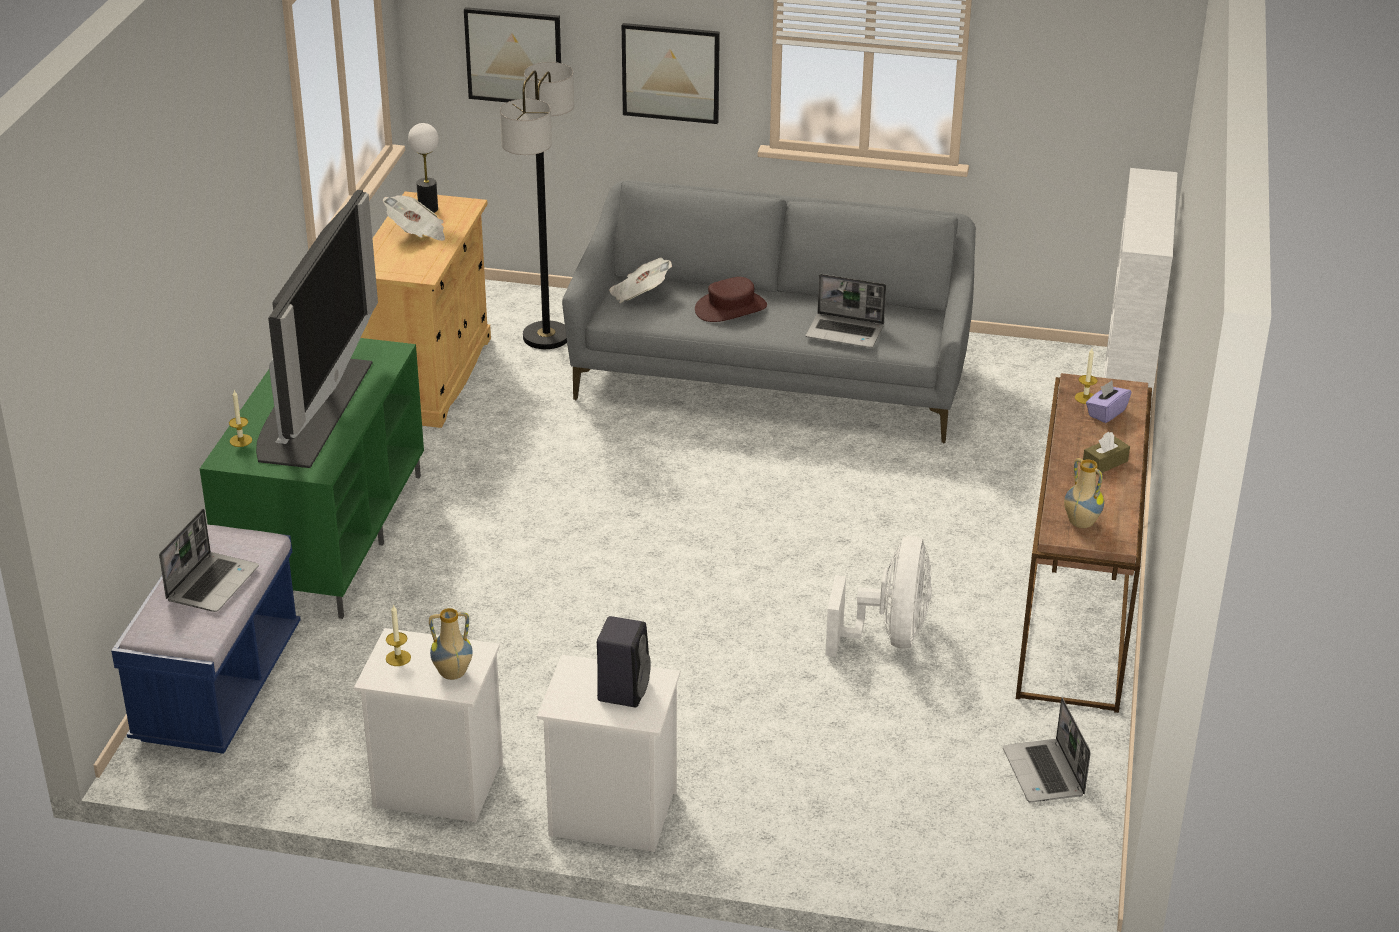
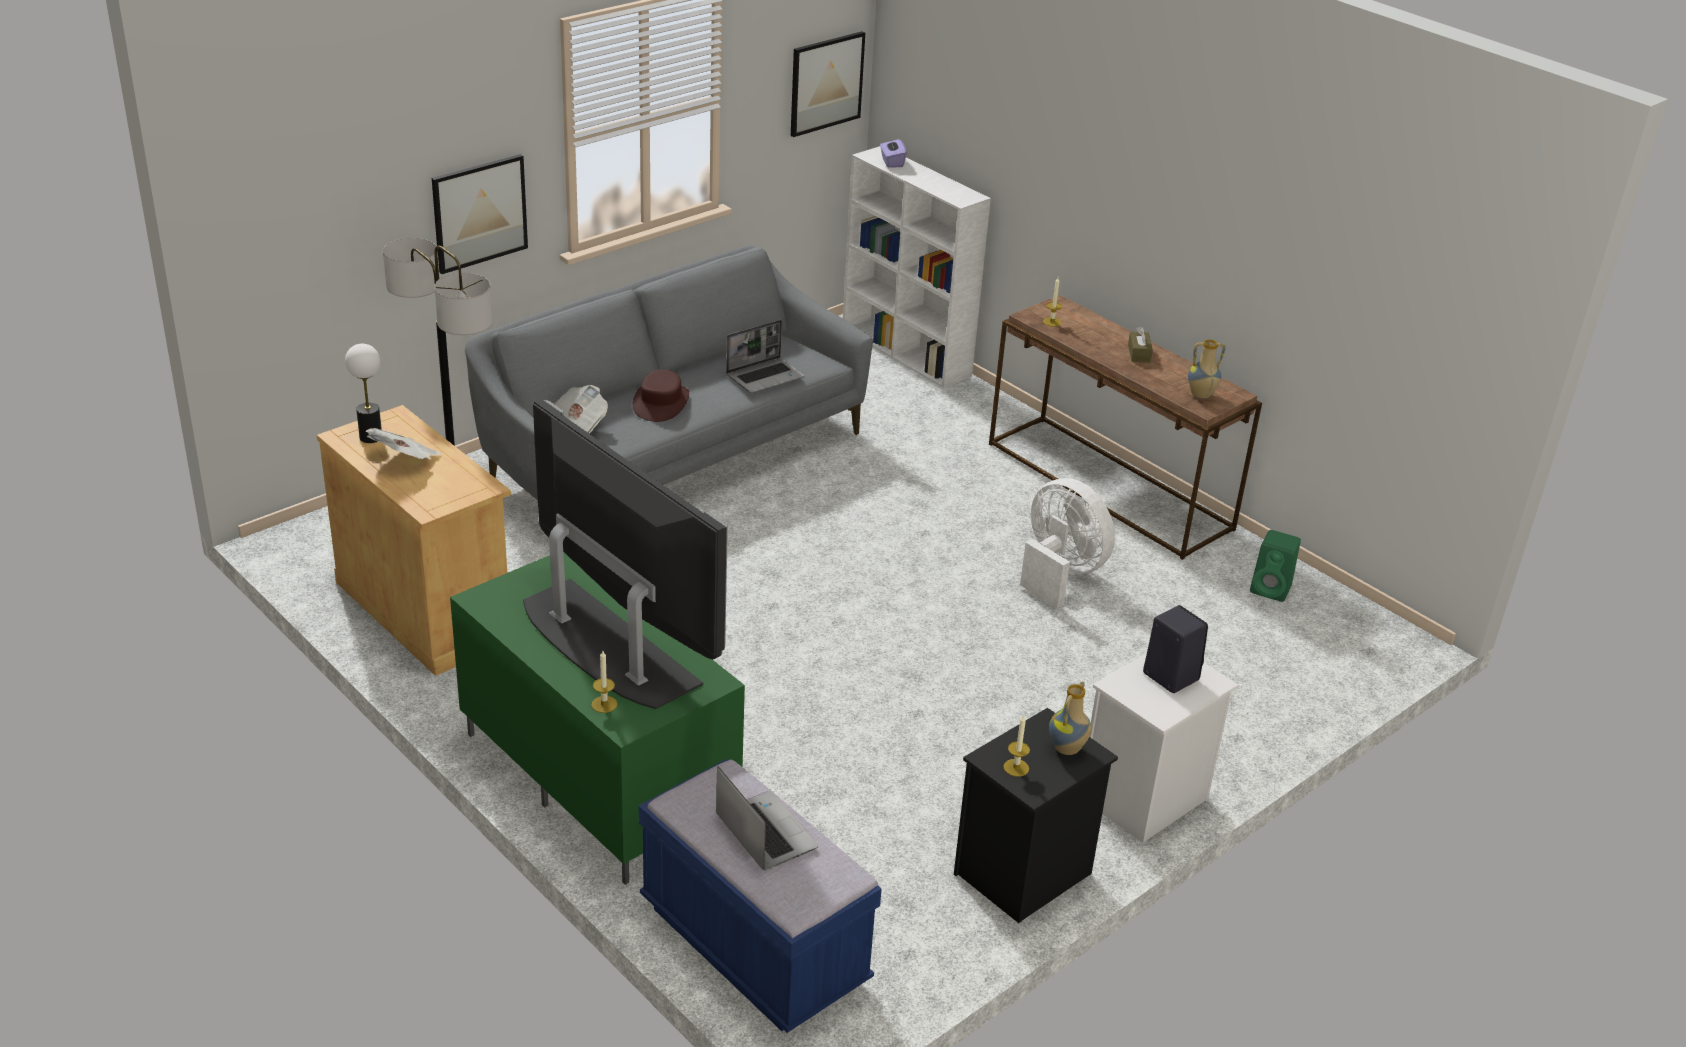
camera: 55 degrees left, 0 degrees up
white nightstand [354,628,503,822] -> black nightstand [954,708,1118,923]
picture [464,7,561,102] -> picture moved to [791,31,865,137]
laptop [1003,698,1090,803] -> green speaker [1250,530,1301,602]
purple tissue box [1086,381,1131,423] -> purple tissue box moved to [880,138,907,168]

